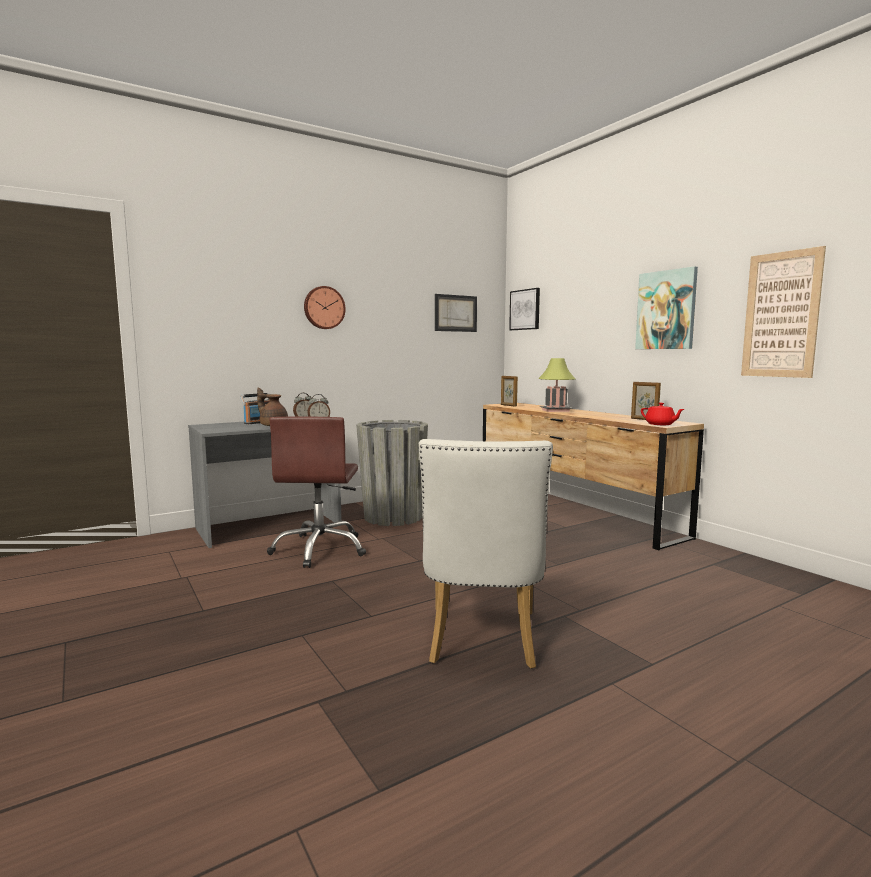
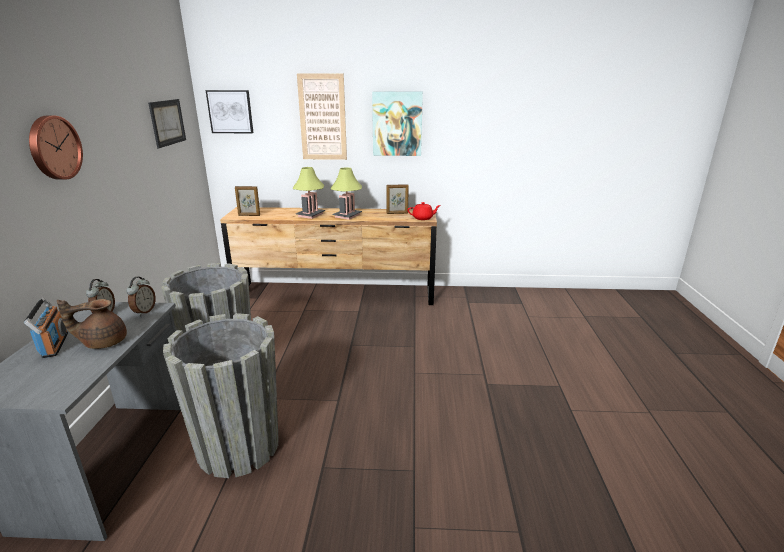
camera: 55 degrees left, 15 degrees up
brown office chair [267,417,366,568] -> grey planter [163,313,279,478]
white chair [419,439,553,669] -> none
picture [741,246,826,378] -> picture moved to [297,74,347,160]
none -> table lamp [331,167,362,220]

